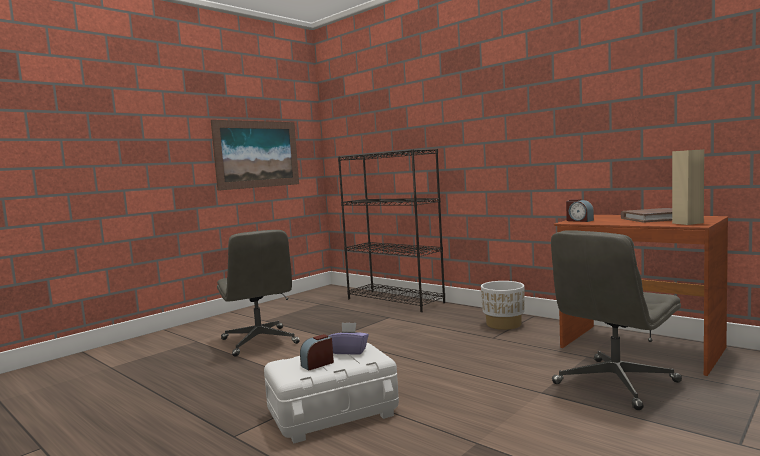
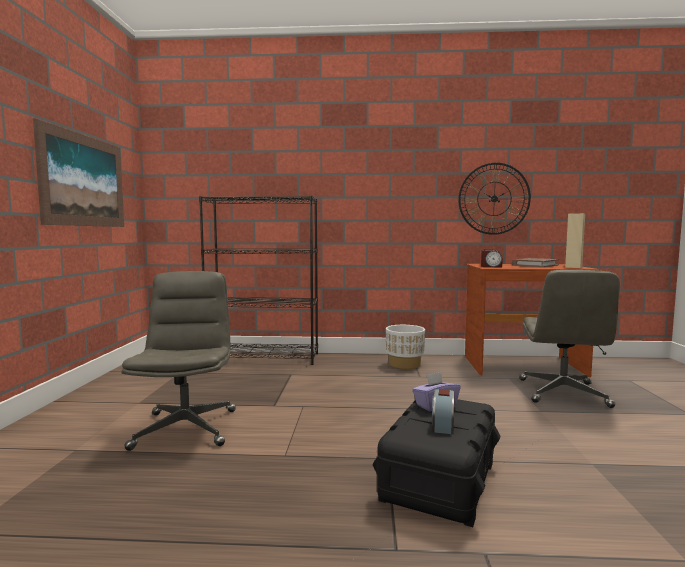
camera: 40 degrees left, 0 degrees up
grey office chair [217,230,300,357] -> grey office chair turned 120 degrees counterclockwise [122,271,236,451]
white storage box [264,343,399,443] -> black storage box [373,399,500,527]
none -> wall clock [458,163,531,235]

